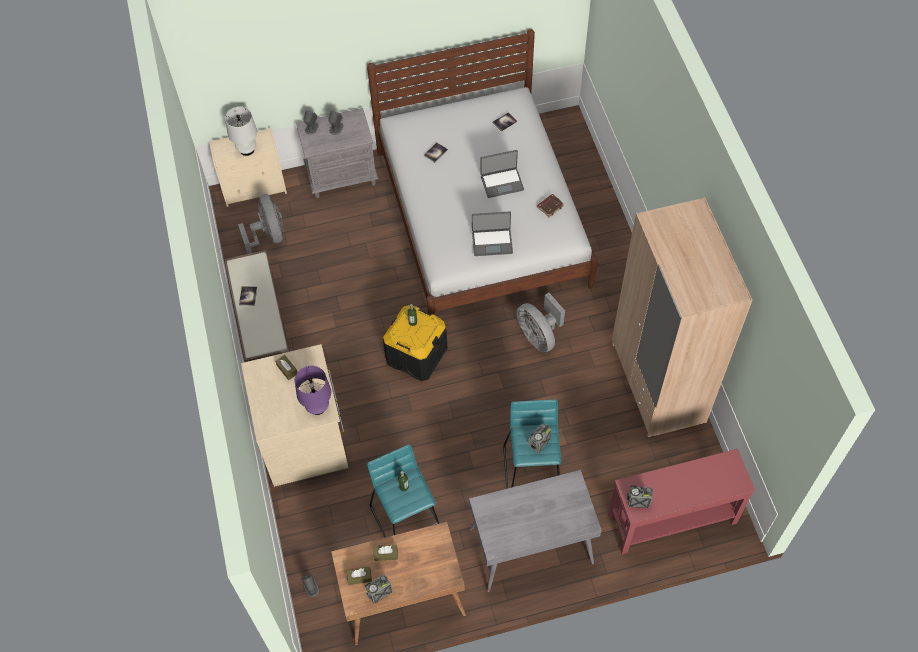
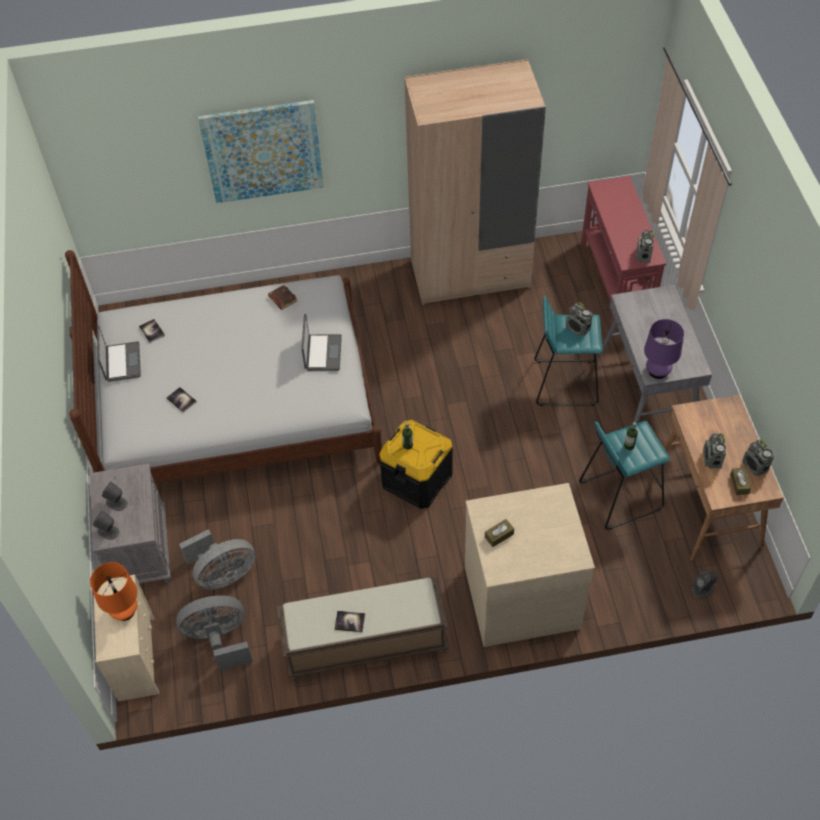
camera: 85 degrees left, 5 degrees down
white table lamp [225,107,257,156] -> orange table lamp [90,562,137,621]
purple table lamp [295,366,331,415] -> purple table lamp moved to [644,319,684,379]
brown tissue box [374,545,398,561] -> radio [703,433,726,469]
laptop [481,150,524,198] -> laptop moved to [97,326,141,382]
grey fan [516,293,565,353] -> grey fan moved to [179,529,256,590]
none -> picture [198,100,324,203]

